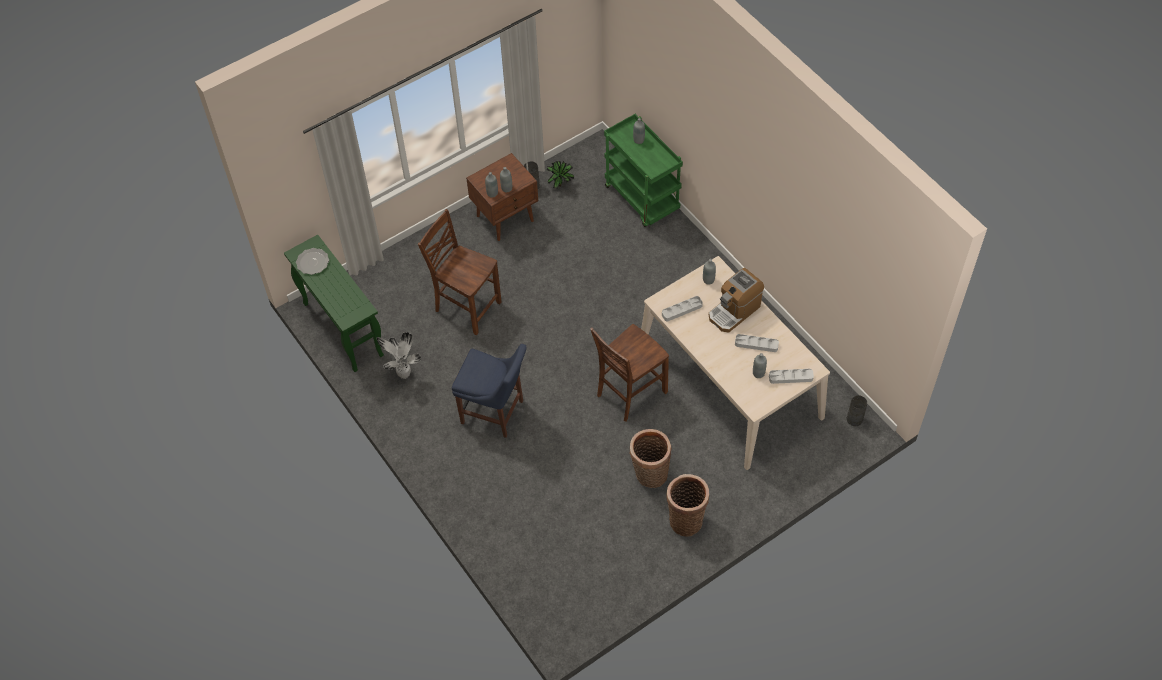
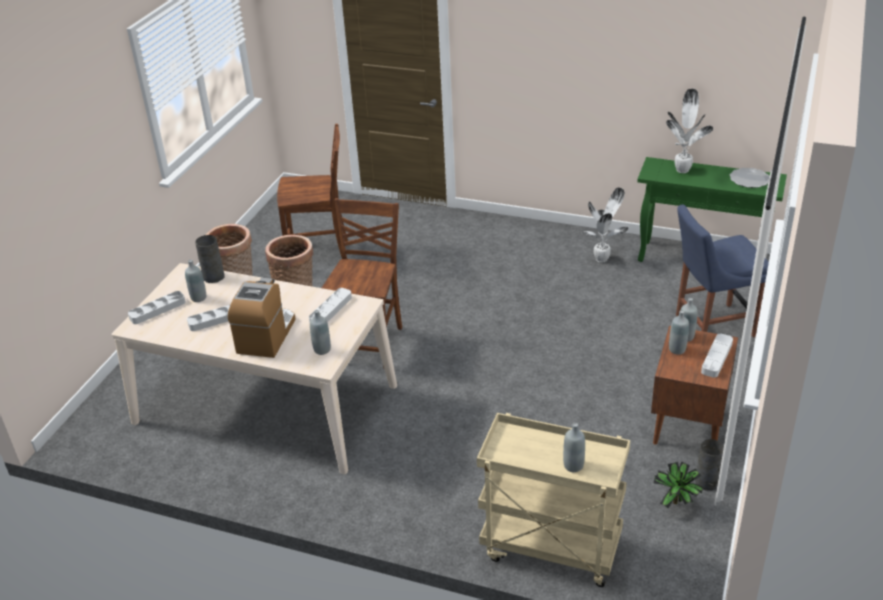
camera: 145 degrees right, 20 degrees down
brown chair [418,209,502,335] -> brown chair moved to [277,124,348,259]
blue chair [452,344,527,438] -> blue chair moved to [676,205,769,338]
green cart [604,114,683,227] -> beige cart [477,413,630,587]
grey vase [847,395,867,426] -> grey vase moved to [195,235,225,283]
none -> potted plant [666,89,713,173]
none -> grey tray [701,334,733,378]

